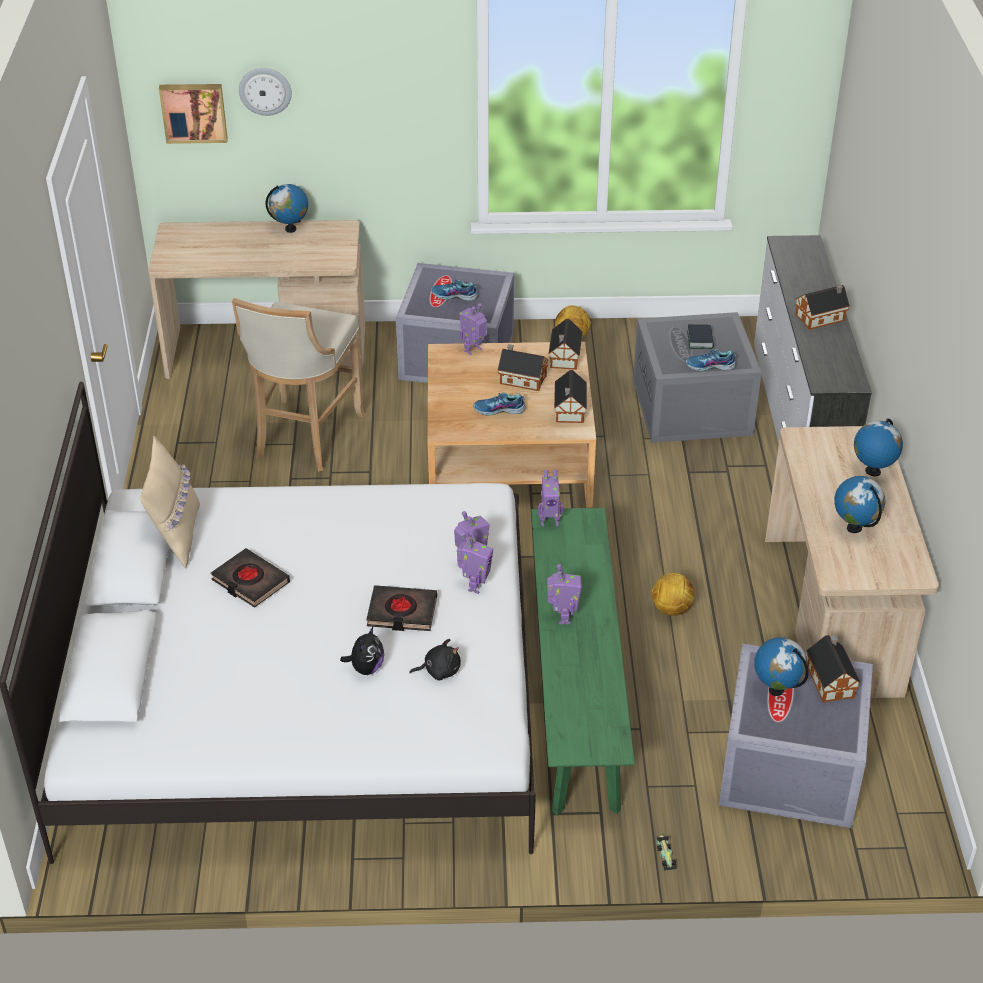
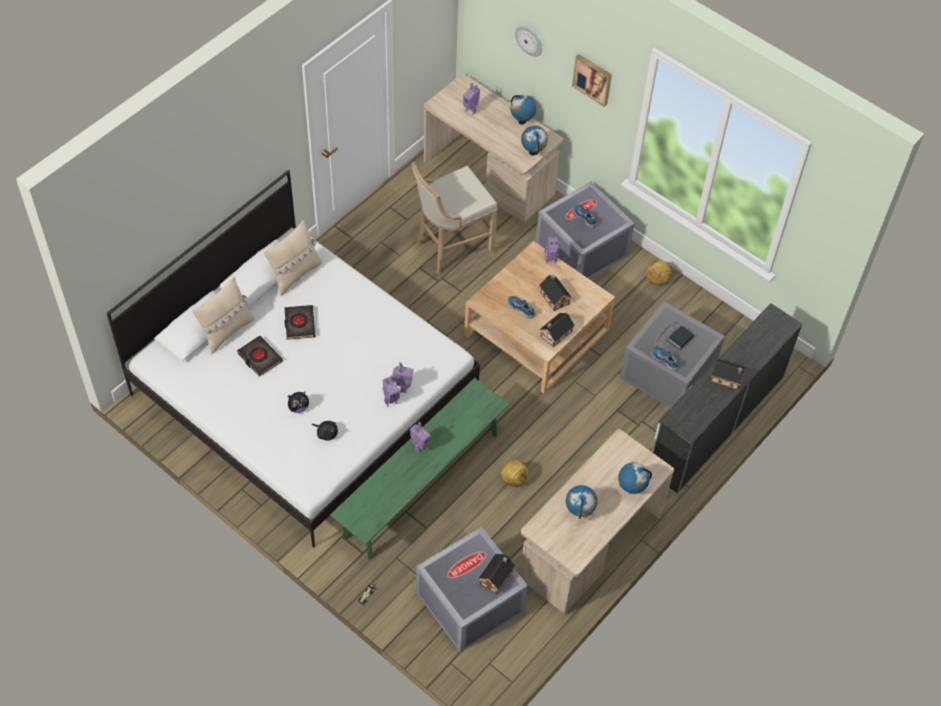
camera: 40 degrees right, 15 degrees up
picture [159,84,228,144] -> picture moved to [572,54,612,107]
black book [366,585,437,631] -> black book moved to [237,336,283,377]
toy robot [538,469,563,526] -> toy robot moved to [463,82,480,115]
toy house [548,319,583,370] -> none
globe [754,637,809,696] -> globe moved to [521,126,548,155]
none -> beige pillow [192,276,254,355]

